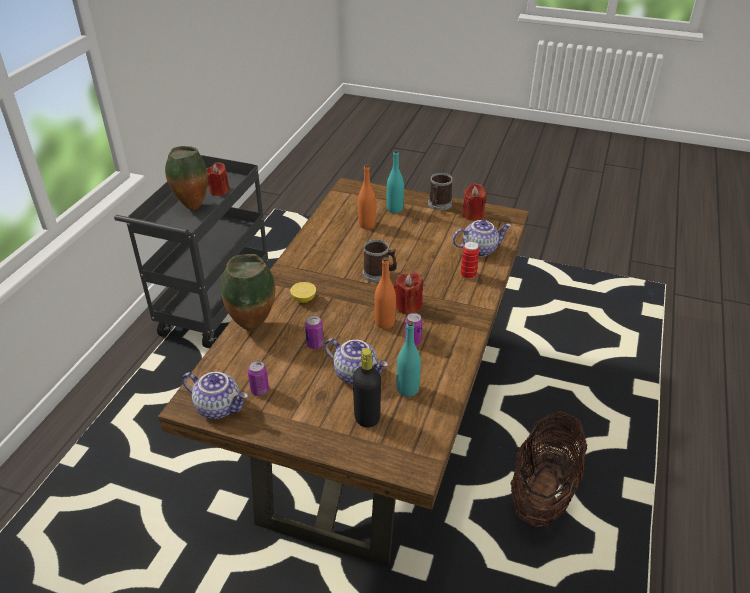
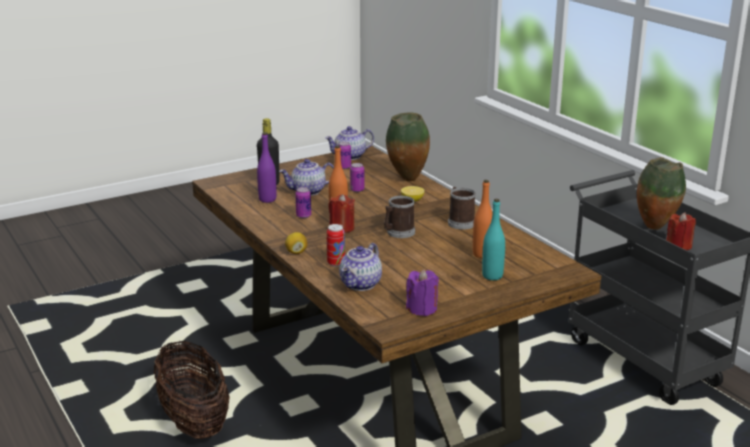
camera: 130 degrees right, 15 degrees down
turquoise bottle [397,321,421,397] -> purple bottle [257,132,277,203]
mug [428,173,453,210] -> mug moved to [448,187,475,230]
red candle [462,183,487,221] -> purple candle [406,269,439,316]
none -> lemon [285,232,307,254]

